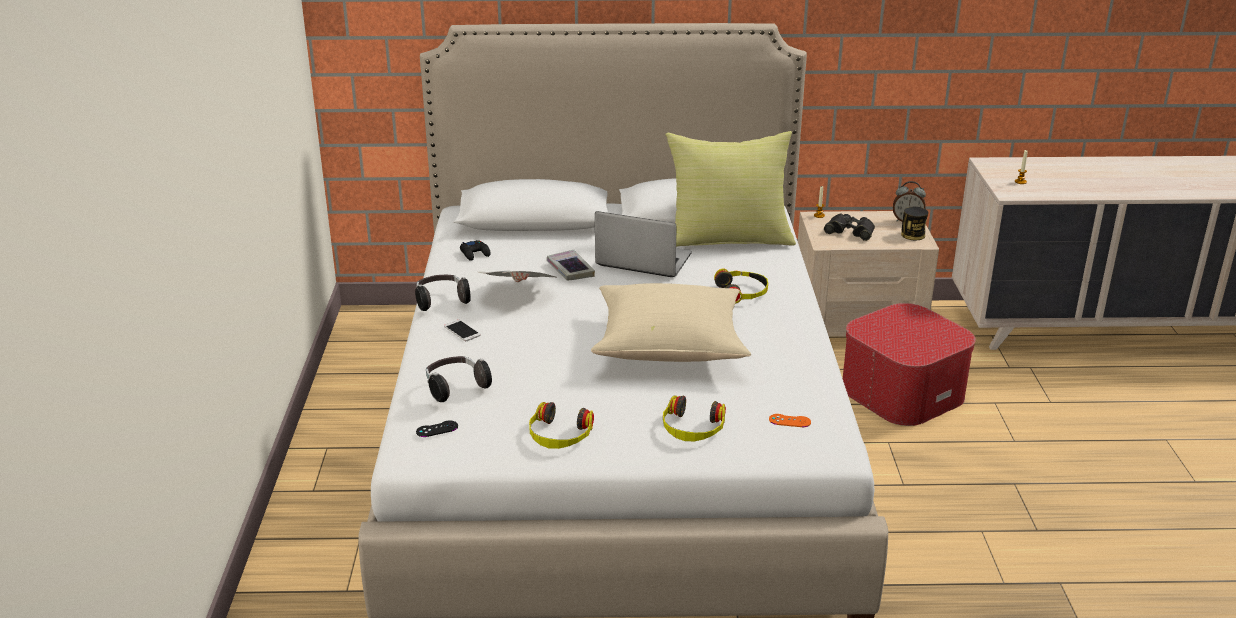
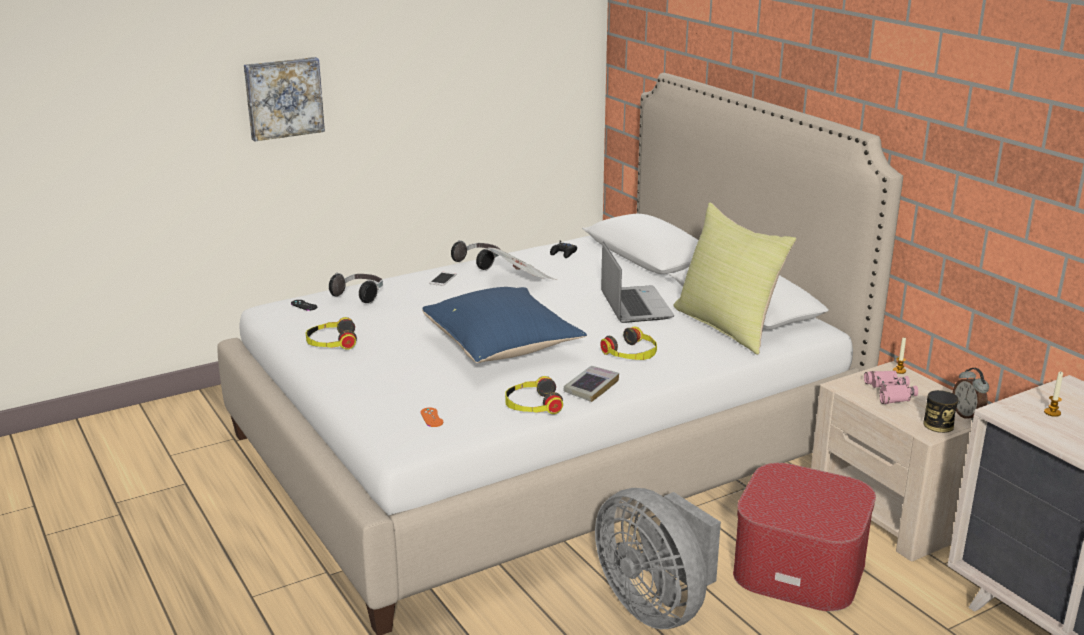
camera: 60 degrees right, 5 degrees down
book [547,250,595,281] -> book moved to [563,366,619,402]
beige pillow [591,283,751,362] -> blue pillow [422,287,587,363]
headphones [663,395,726,441] -> headphones moved to [505,376,563,414]
black binoculars [824,213,875,241] -> pink binoculars [864,370,918,404]
none -> picture [244,57,325,142]
none -> grey fan [595,488,721,629]

